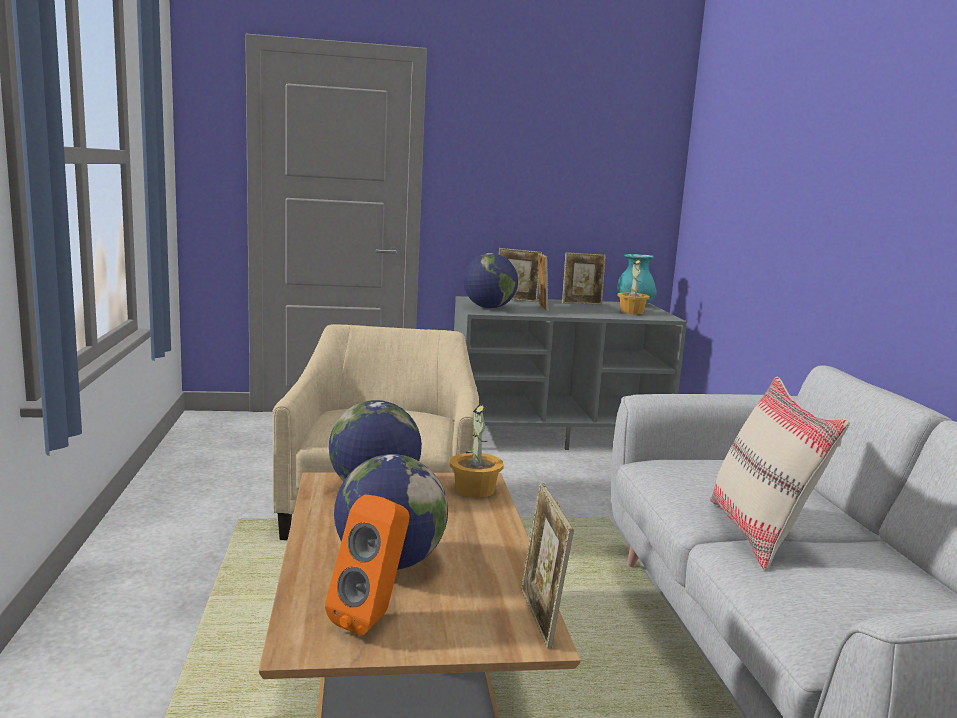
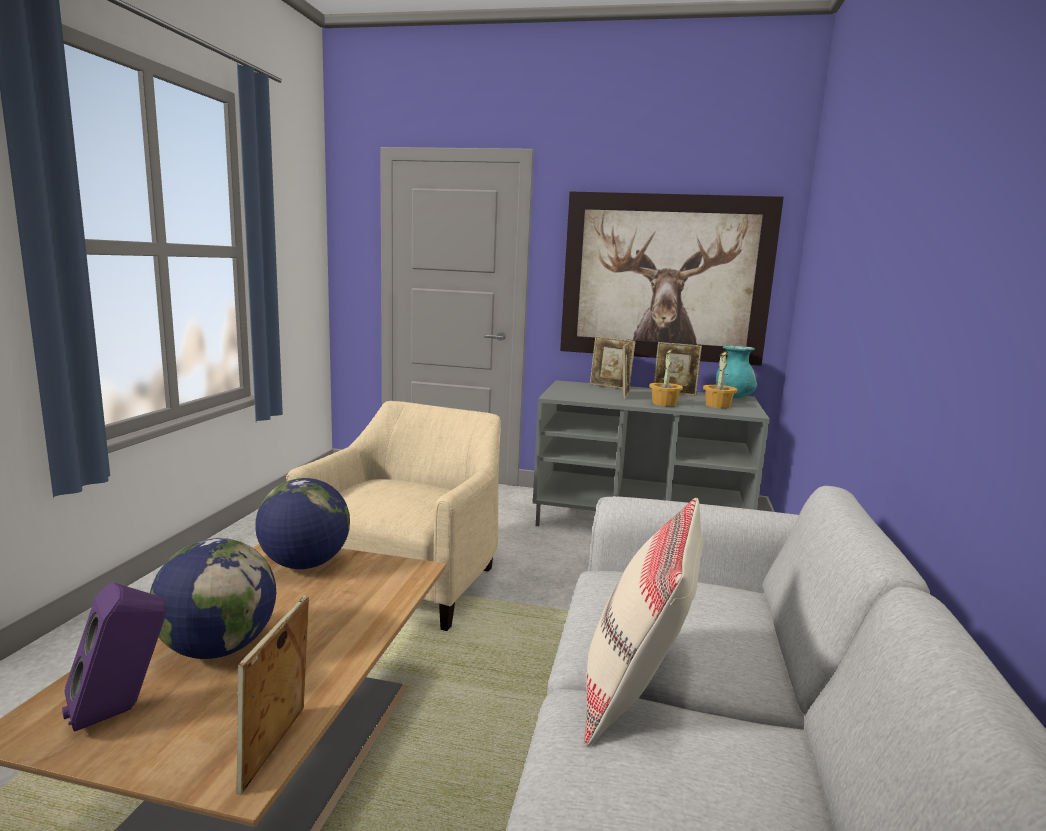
camera: 20 degrees right, 0 degrees up
orange speaker [325,494,410,636] -> purple speaker [62,582,166,731]
potted plant [450,403,504,498] -> potted plant moved to [649,349,683,406]
globe [464,253,518,309] -> none
none -> picture [560,191,784,366]

